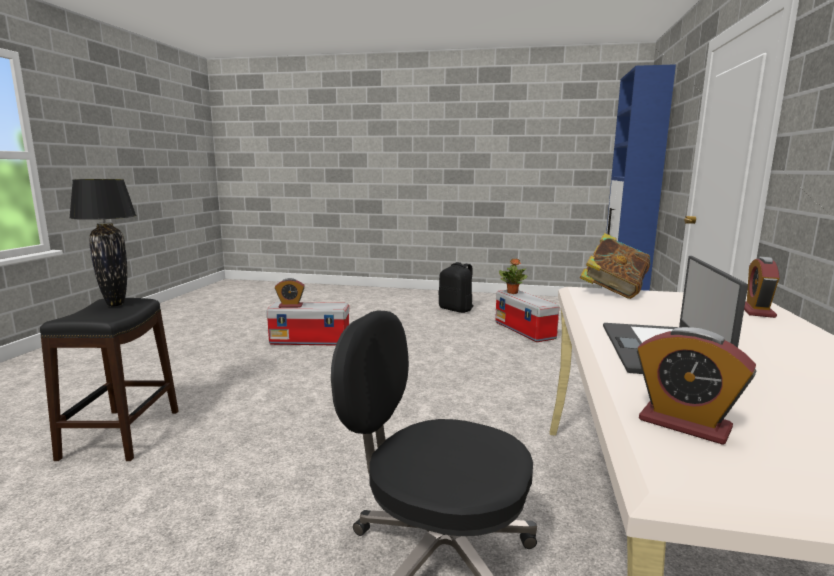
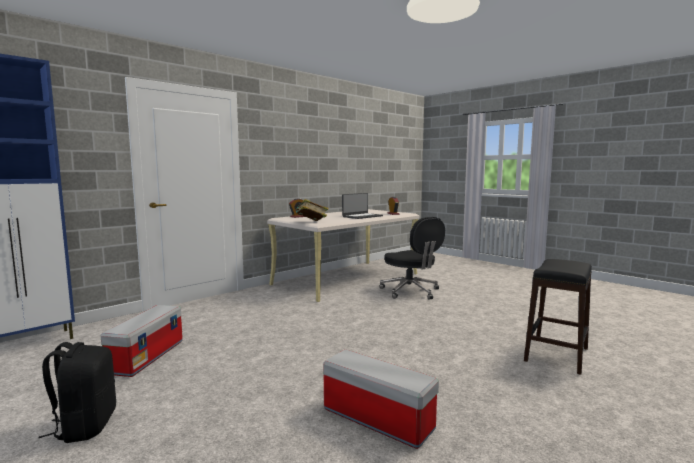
camera: 145 degrees left, 5 degrees down
black table lamp [69,179,137,306] -> none
alarm clock [275,278,305,308] -> none
potted plant [499,258,528,294] -> none

